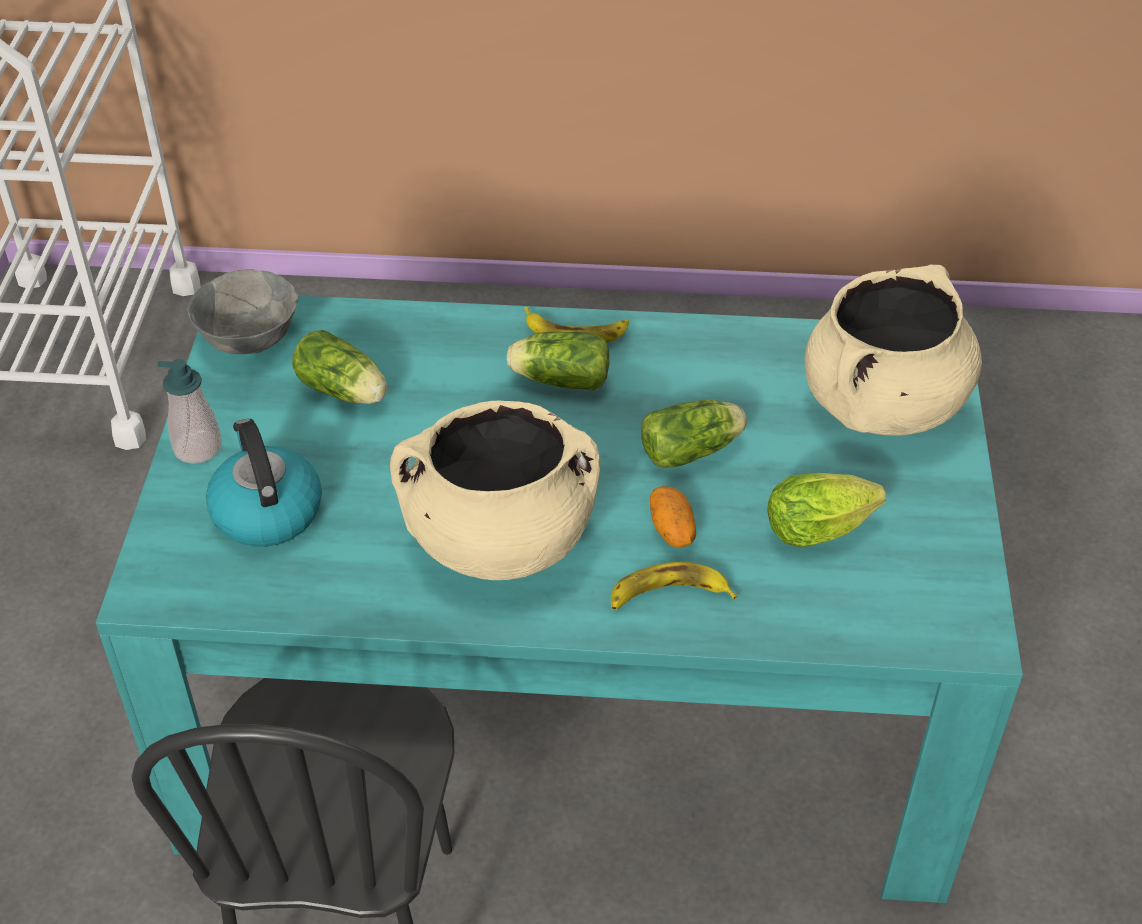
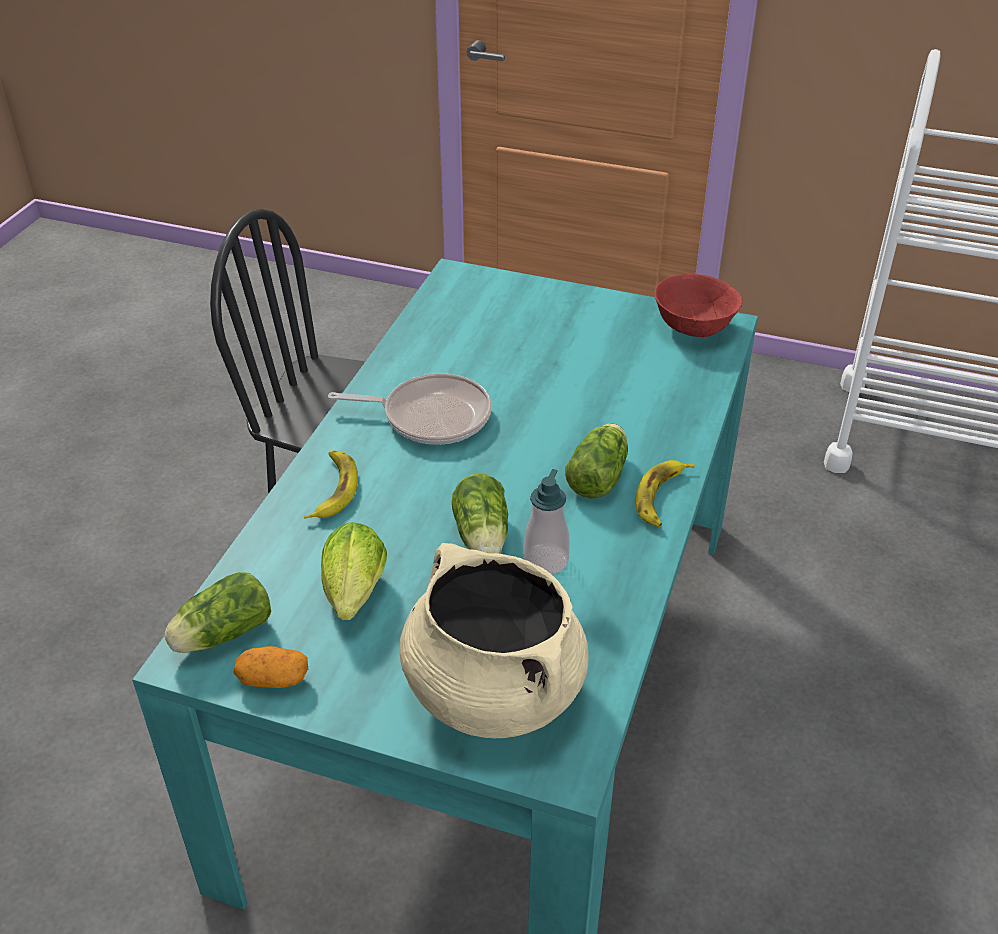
camera: 105 degrees right, 5 degrees down
soap dispenser [157,359,222,464] -> soap dispenser moved to [523,469,570,575]
grey bowl [188,269,298,354] -> red bowl [655,274,743,337]
kettle [206,419,322,547] -> none
lettuce [292,330,387,404] -> lettuce moved to [164,572,271,653]
beige cooking pot [390,401,601,580] -> frying pan [328,373,492,445]
potato [650,486,696,548] -> potato moved to [233,646,308,688]

